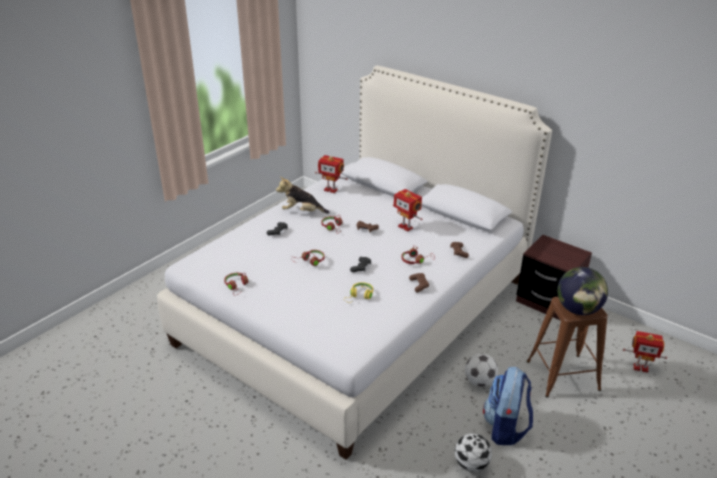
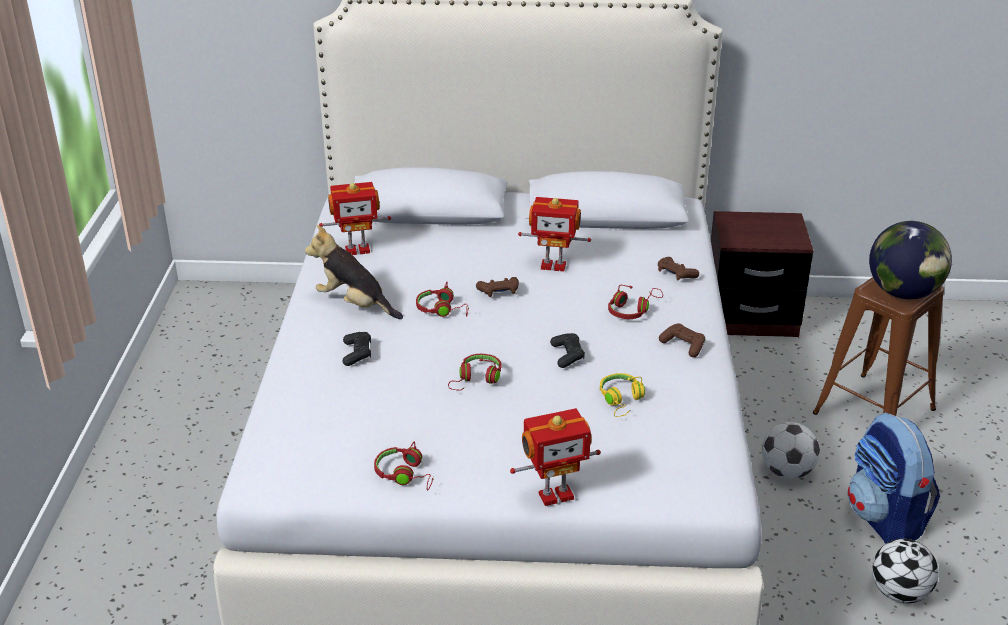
camera: 35 degrees left, 0 degrees up
plush toy [276,177,330,213] -> plush toy turned 60 degrees clockwise [305,225,403,319]
toy robot [623,331,667,373] -> toy robot moved to [510,408,601,506]

